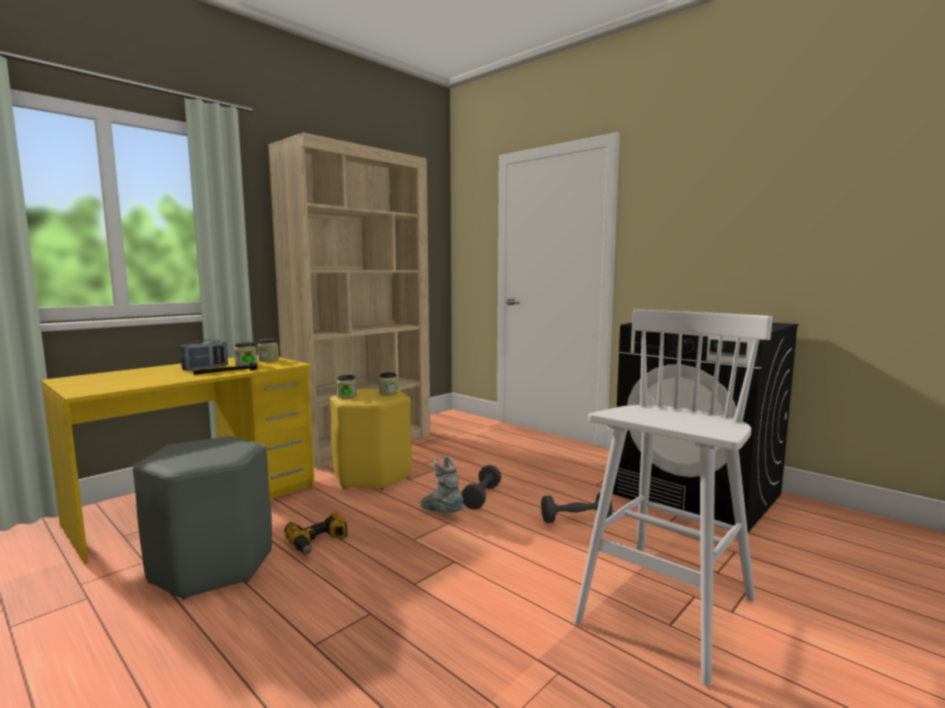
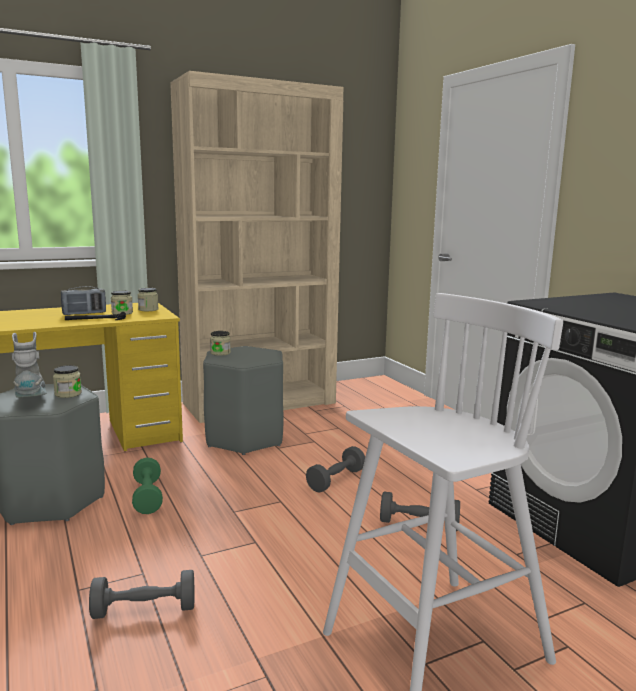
camera: 20 degrees right, 5 degrees up
power drill [284,512,347,554] -> green dumbbell [132,458,163,514]
yellow stool [330,389,412,490] -> grey stool [203,346,283,455]
jar [379,373,398,395] -> jar moved to [53,365,82,398]
grey boot [421,456,463,513] -> grey boot moved to [12,332,47,398]
none -> grey dumbbell [89,570,194,619]

